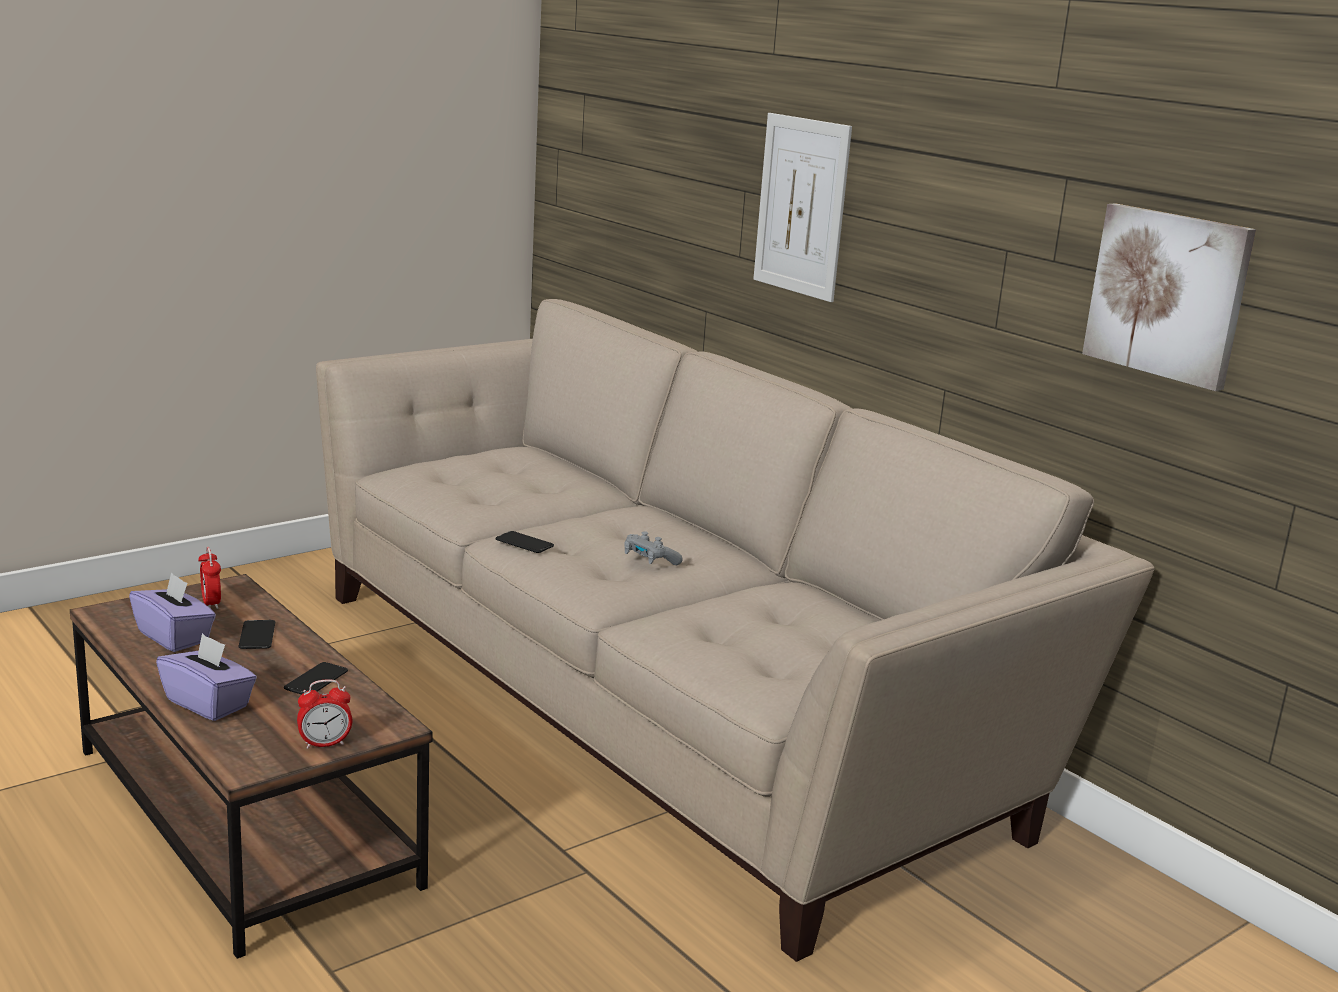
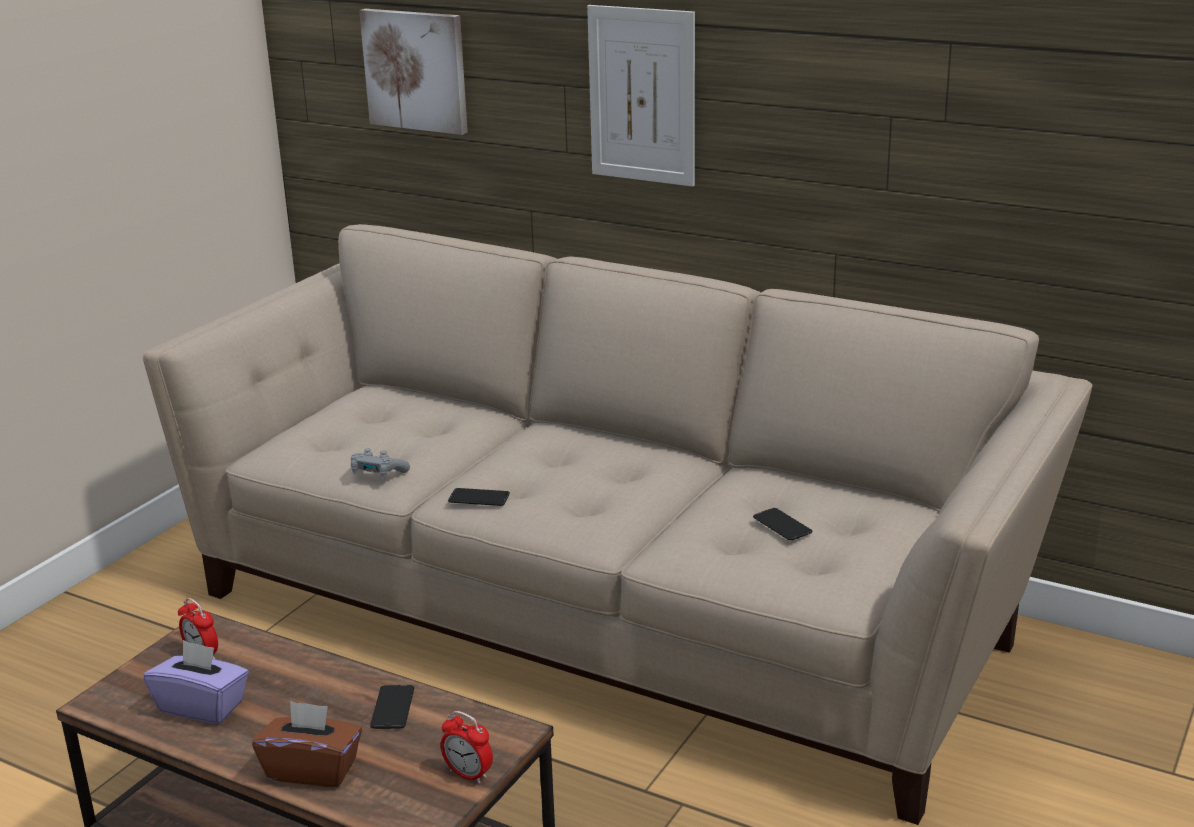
camera: 20 degrees left, 5 degrees up
purple tissue box [156,633,257,721] -> brown tissue box [252,701,362,787]
phone [239,620,275,649] -> phone moved to [753,508,812,540]
alarm clock [297,679,352,749] -> alarm clock turned 75 degrees clockwise [441,711,493,784]
grey game controller [624,531,683,565] -> grey game controller moved to [351,448,410,479]
picture [1082,203,1256,391] -> picture moved to [359,9,468,135]

